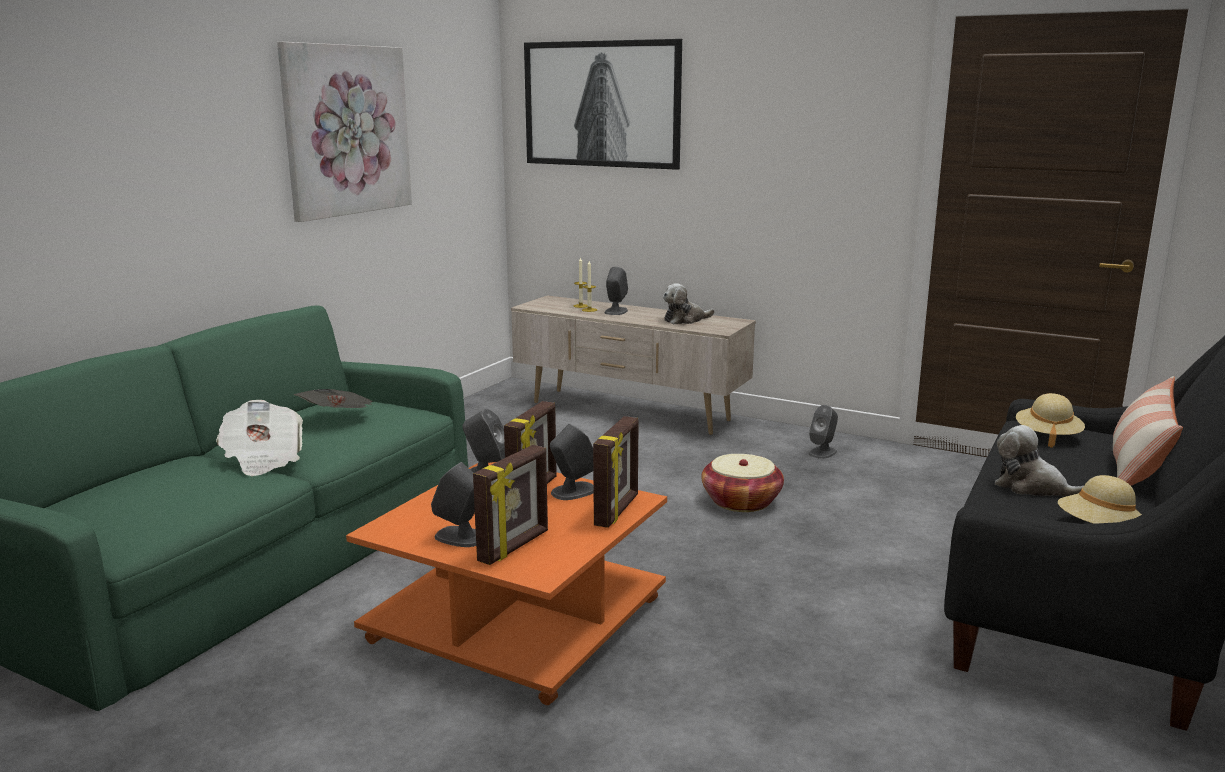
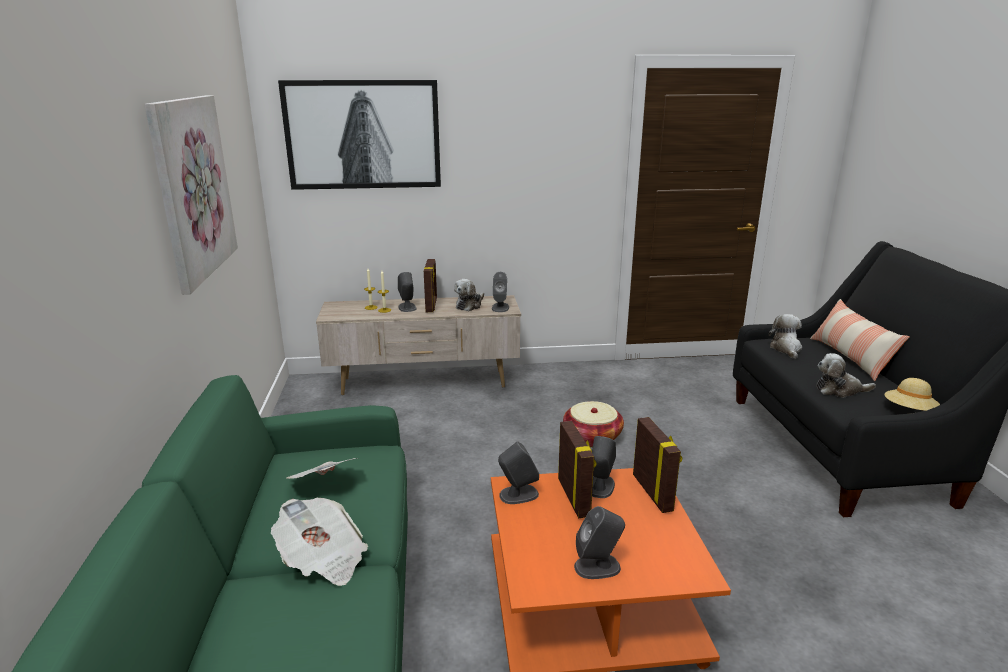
camera: 35 degrees left, 5 degrees up
picture frame [473,445,548,565] -> picture frame moved to [424,259,437,312]
grey speaker [809,405,838,459] -> grey speaker moved to [492,272,509,312]
beige hat [1016,393,1085,448] -> plush toy [768,314,802,359]

